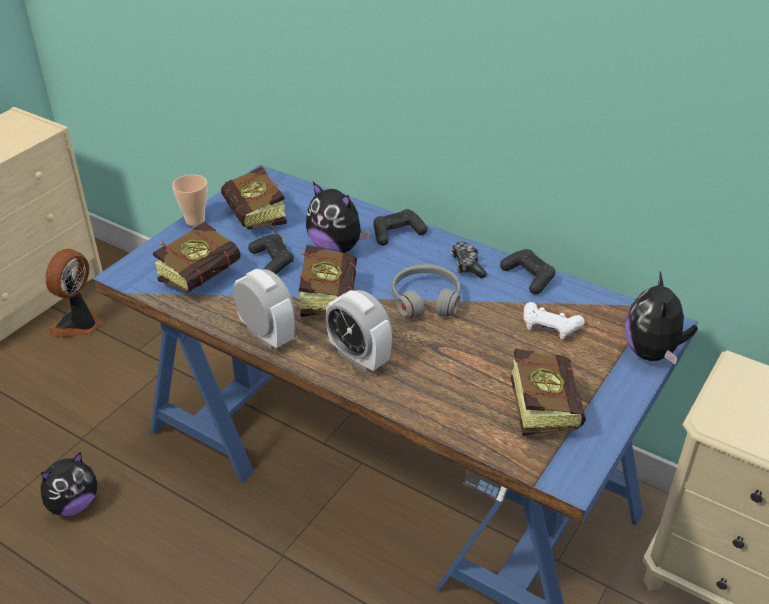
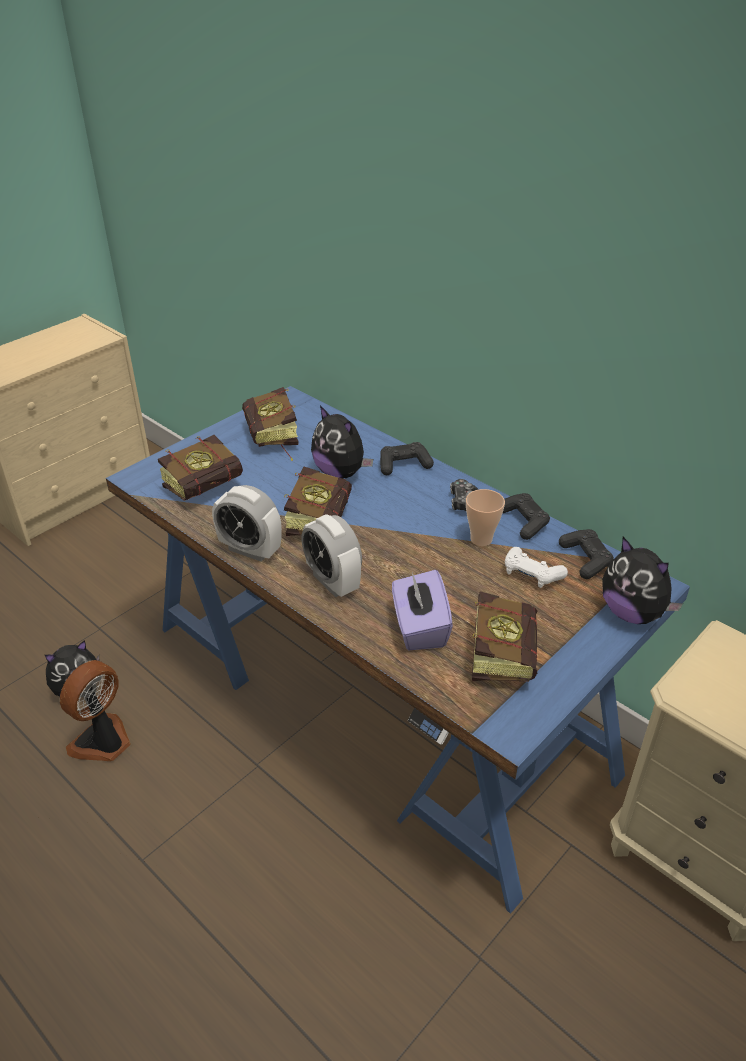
camera: 10 degrees right, 0 degrees up
fan [45,249,102,337] -> fan moved to [60,660,131,761]
cup [172,175,207,226] -> cup moved to [466,489,505,546]
alarm clock [233,269,295,350] -> alarm clock turned 150 degrees clockwise [212,485,282,562]
black game controller [248,234,294,274] -> black game controller moved to [559,529,614,579]
grey headphones [392,264,460,318] -> none
plush toy [625,272,698,365] -> plush toy turned 60 degrees counterclockwise [602,537,683,624]
none -> purple tissue box [392,570,453,650]

